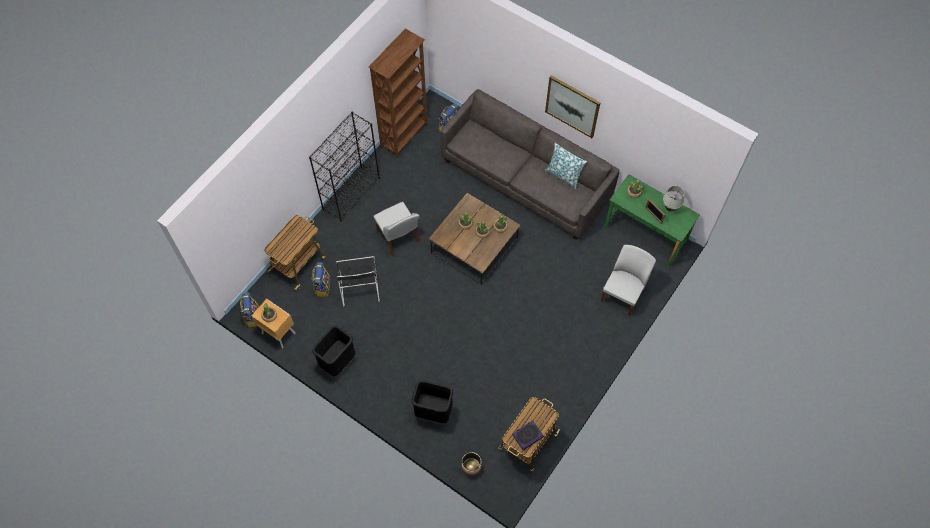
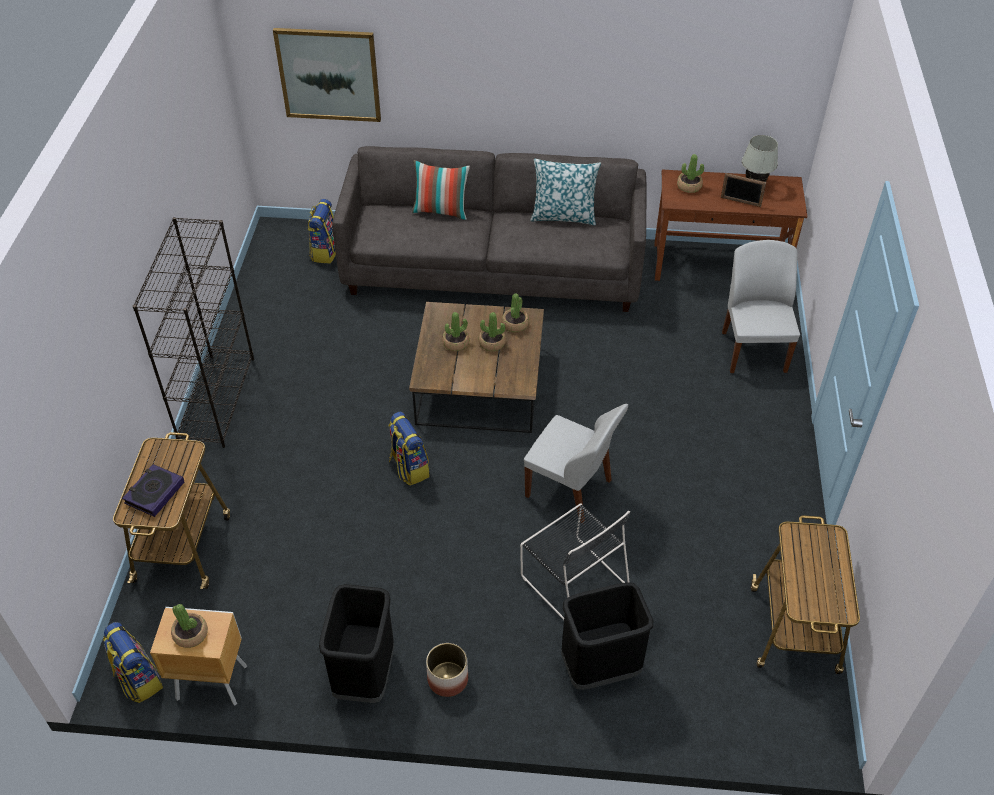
camera: 30 degrees left, 15 degrees down
backpack [312,262,330,297] -> backpack moved to [388,412,430,485]
black chair [336,256,380,306] -> black chair moved to [520,503,631,620]
brown bookcase [368,28,427,158] -> none
white chair [374,202,419,255] -> white chair moved to [524,404,628,523]
planter [462,452,482,476] -> planter moved to [426,643,468,697]
book [512,420,544,450] -> book moved to [122,464,184,517]
picture [545,76,600,138] -> picture moved to [273,28,381,122]
green desk [604,174,700,266] -> brown desk [654,170,807,281]
none -> pillow [412,160,470,220]

